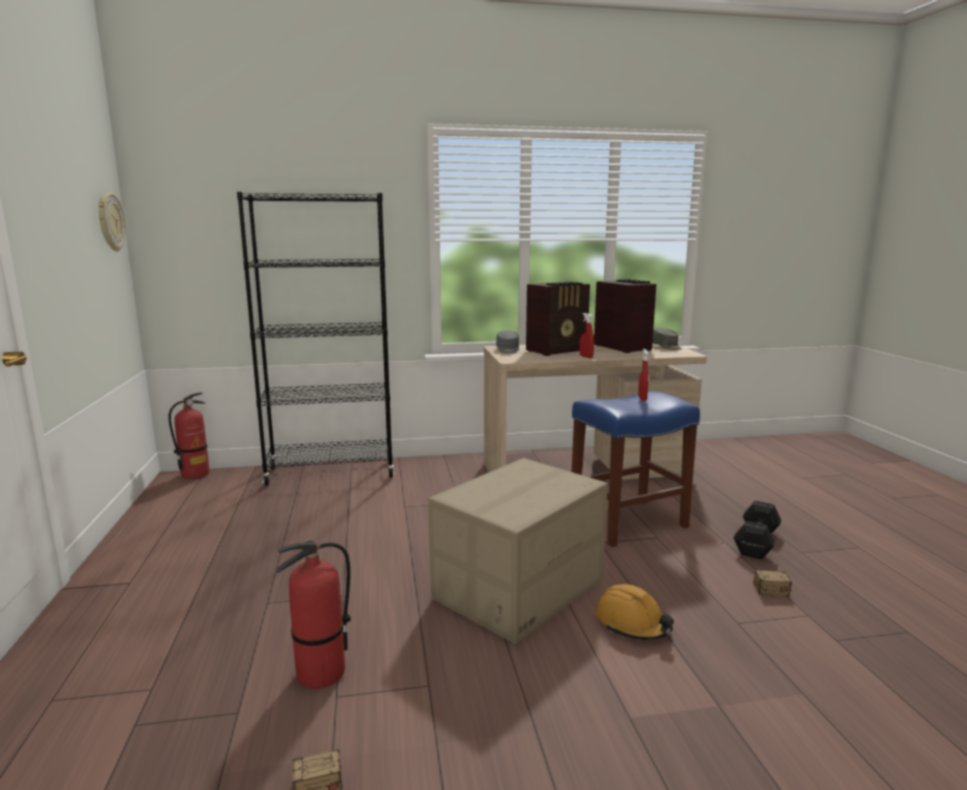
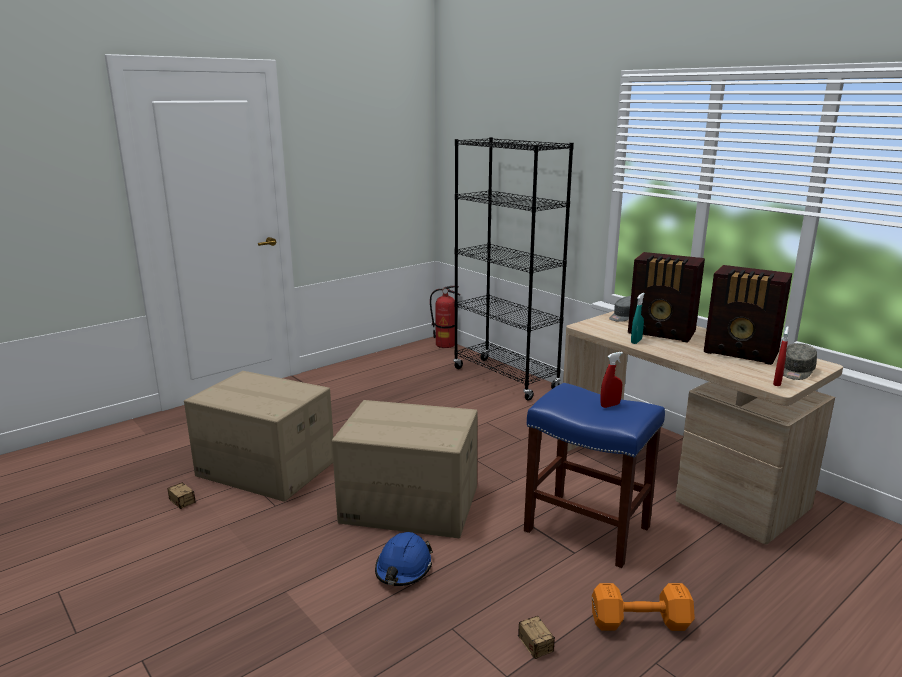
camera: 60 degrees right, 5 degrees up
wall clock [98,192,126,251] -> none
fire extinguisher [276,539,351,689] -> cardboard box [184,371,333,502]
red spray bottle [579,313,594,358] -> red spray bottle moved to [773,326,789,386]
radio [594,279,656,353] -> radio turned 90 degrees clockwise [704,265,792,365]
orange hard hat [596,584,674,640] -> blue hard hat [375,532,433,586]
black dumbbell [733,501,781,559] -> orange dumbbell [592,583,695,631]
none -> turquoise spray bottle [631,293,645,344]

